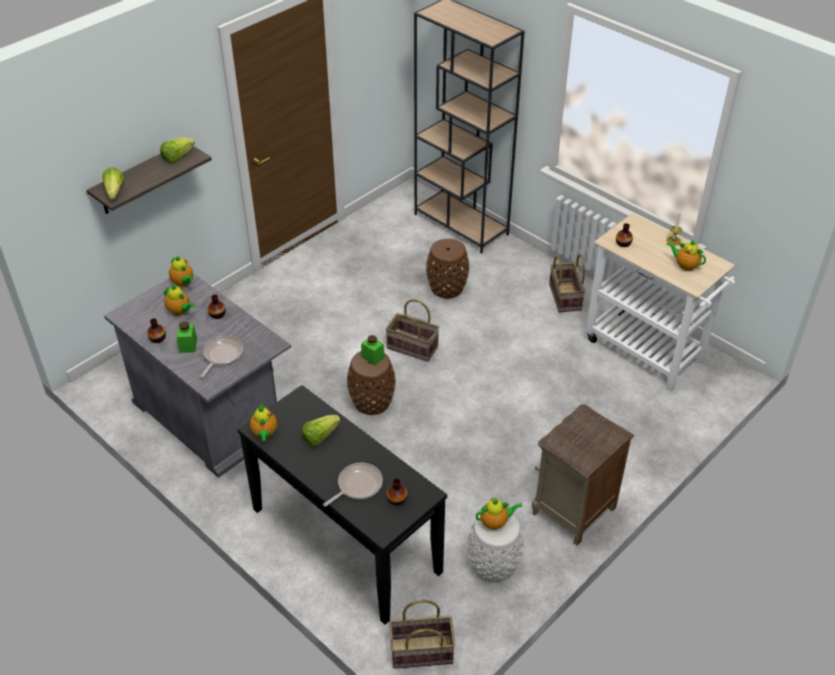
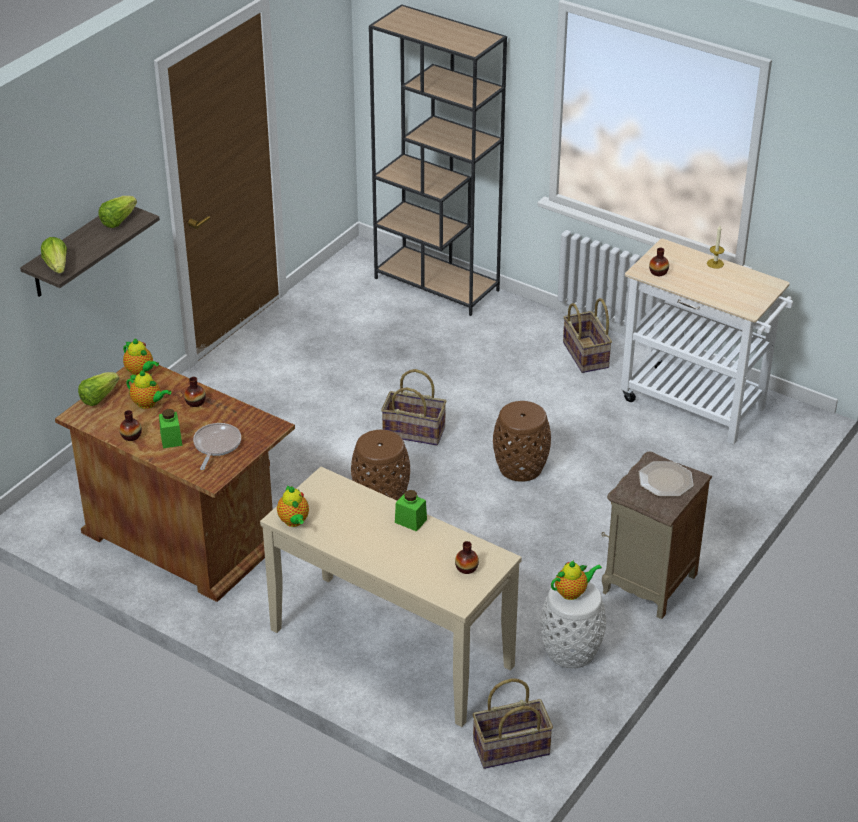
camera: 10 degrees left, 5 degrees down
grey cabinet [104,273,291,478] -> brown cabinet [55,365,295,602]
black console table [238,385,447,625] -> beige console table [260,467,522,727]
lettuce [302,415,341,447] -> lettuce moved to [78,372,119,406]
frying pan [323,463,383,507] -> none
green jar [361,335,385,366] -> green jar moved to [395,490,427,532]
brown stool [426,239,469,298] -> brown stool moved to [493,401,551,482]
teapot [666,239,706,271] -> none
none -> plate [639,461,694,497]

